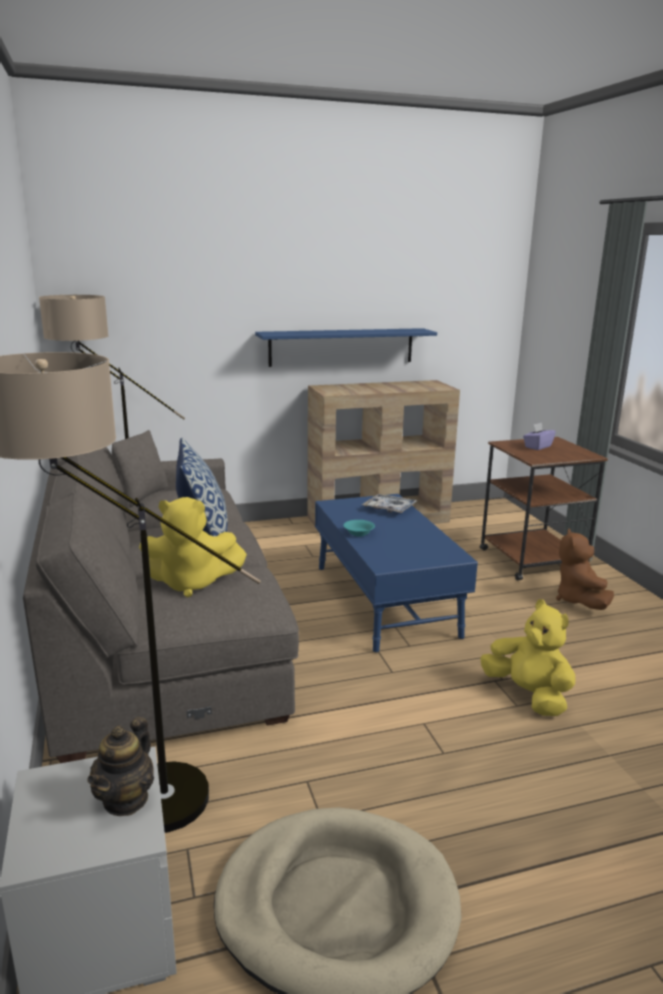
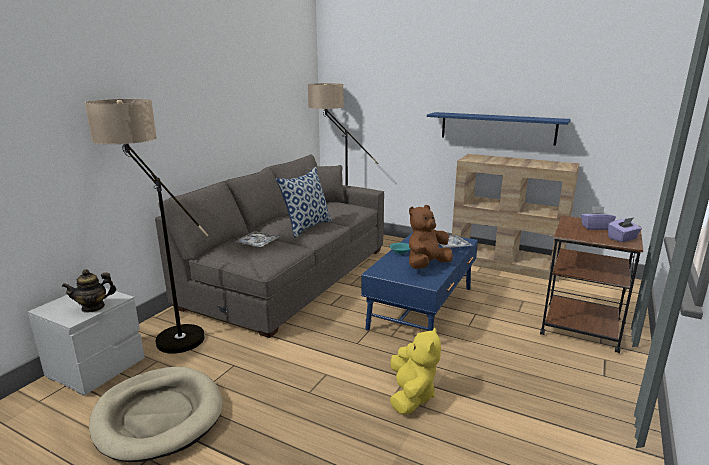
camera: 45 degrees right, 0 degrees up
yellow plush toy [139,497,247,598] -> tray [235,231,280,247]
brown plush toy [556,528,614,610] -> brown plush toy moved to [409,205,453,269]
none -> purple tissue box [608,217,642,242]

